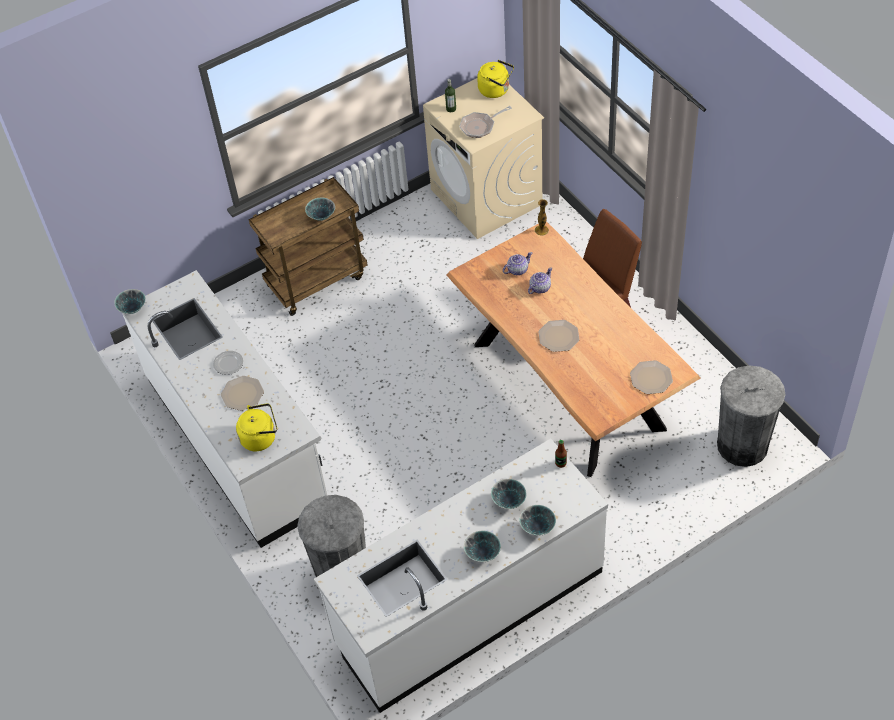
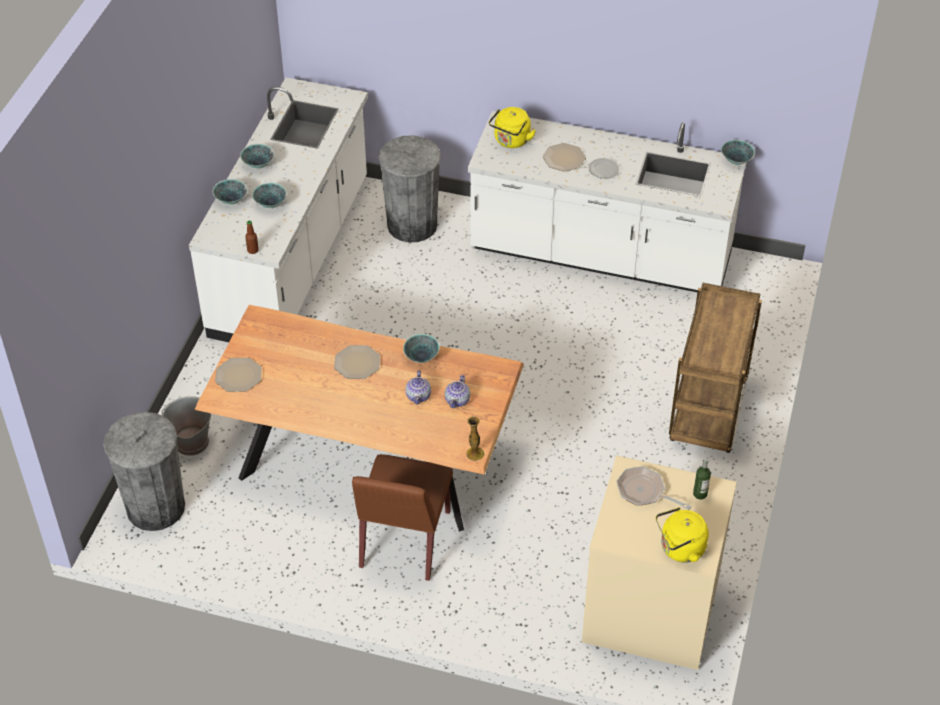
camera: 135 degrees right, 5 degrees down
bowl [305,198,335,221] -> bowl moved to [403,334,440,363]
frying pan [459,106,512,138] -> frying pan turned 75 degrees counterclockwise [616,466,691,510]
none -> grey bucket [161,396,211,456]

